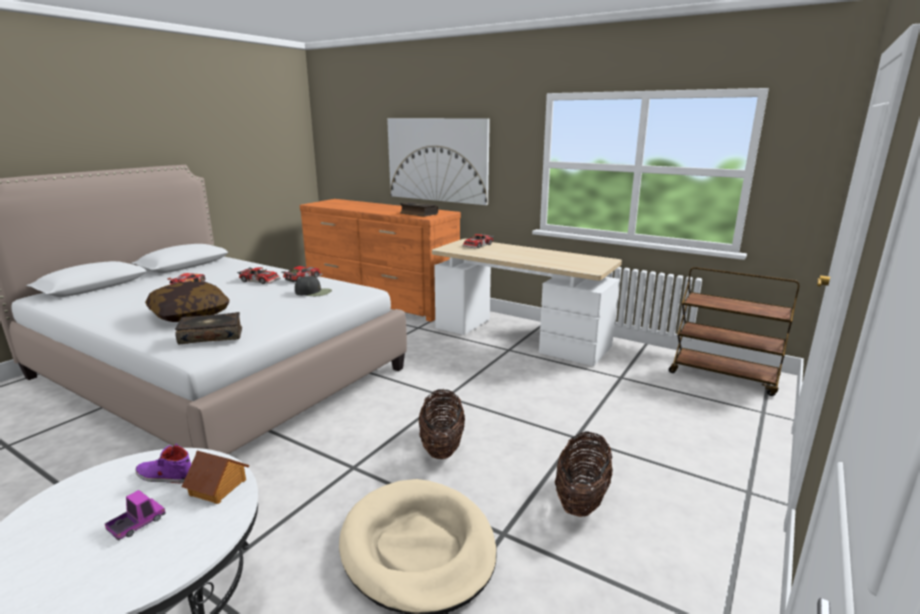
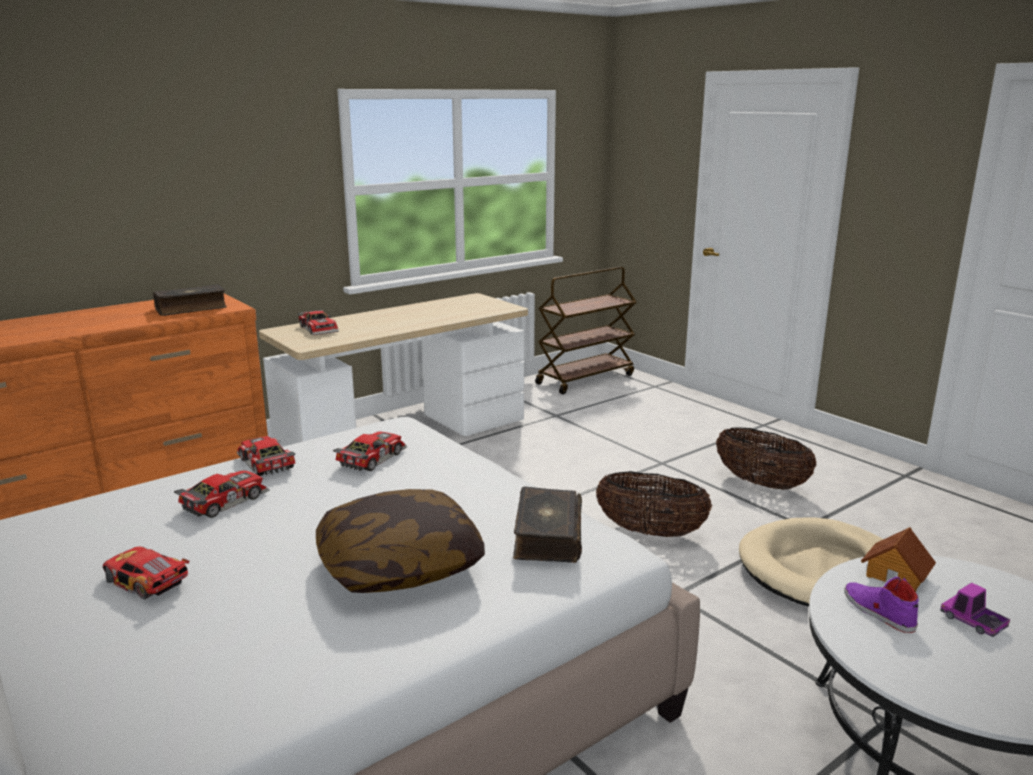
camera: 70 degrees left, 0 degrees up
purple shoe [135,444,191,483] -> purple shoe turned 120 degrees clockwise [844,577,919,633]
black cap [295,276,332,296] -> toy car [333,431,407,471]
picture [387,118,490,205] -> none

